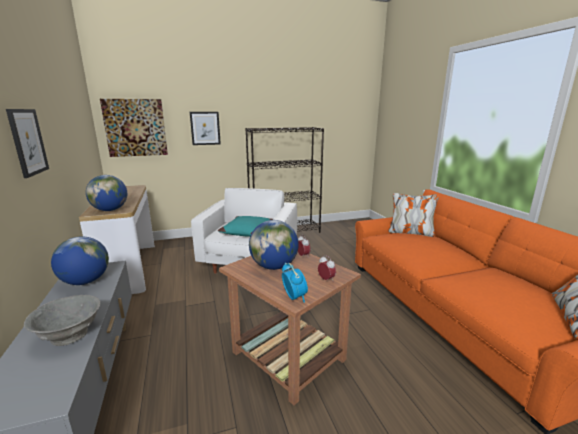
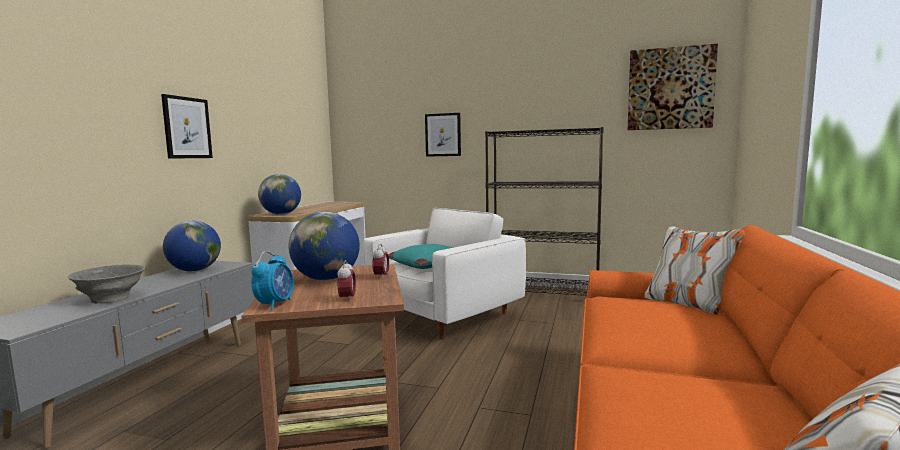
camera: 35 degrees right, 10 degrees down
picture [100,99,168,157] -> picture moved to [628,44,718,130]

